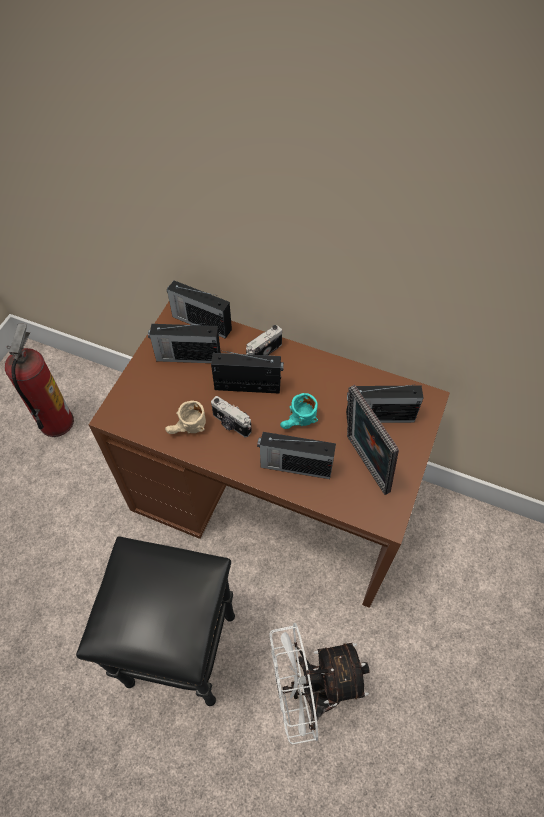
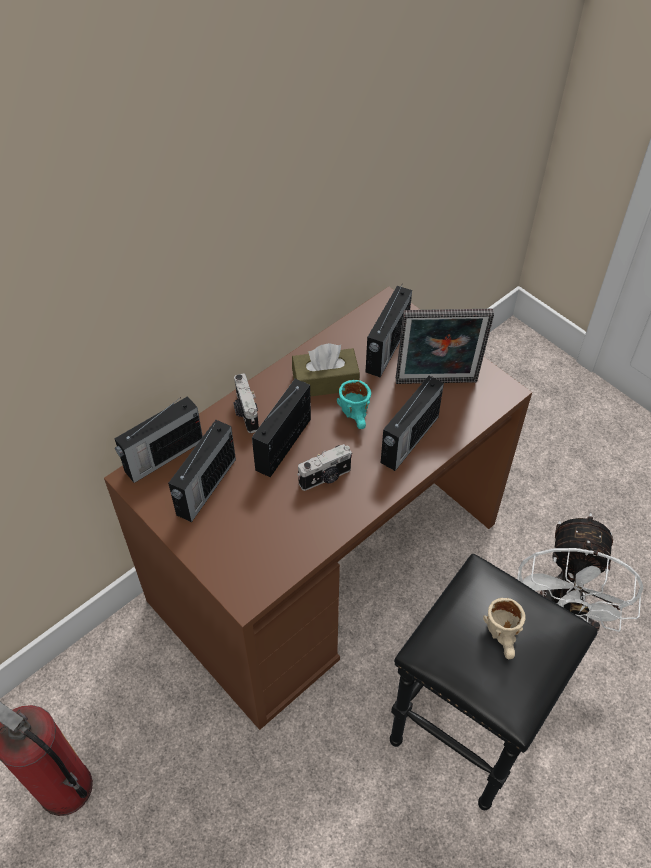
camera: 65 degrees left, 5 degrees down
beige mug [165,400,206,434] -> beige mug moved to [483,598,526,659]
none -> brown tissue box [292,343,360,397]

